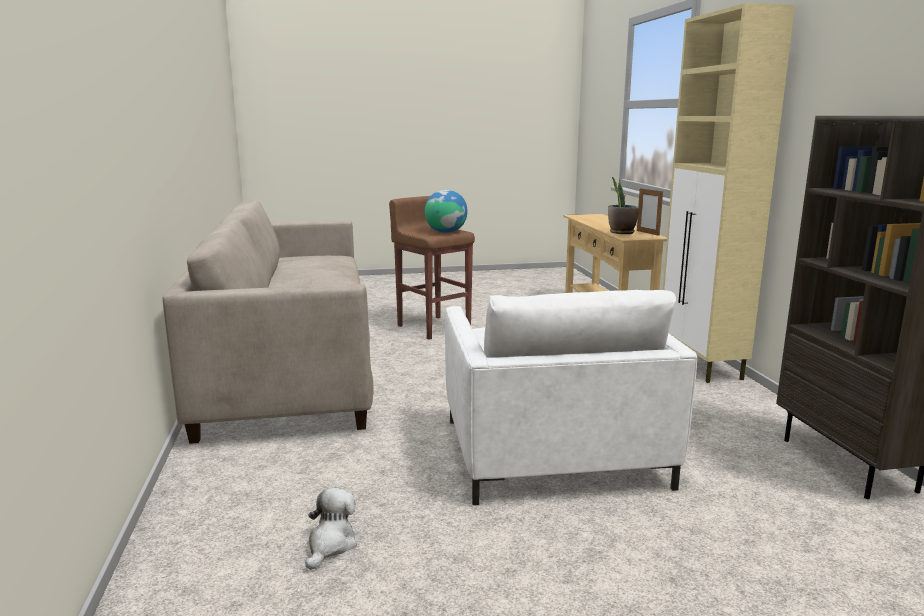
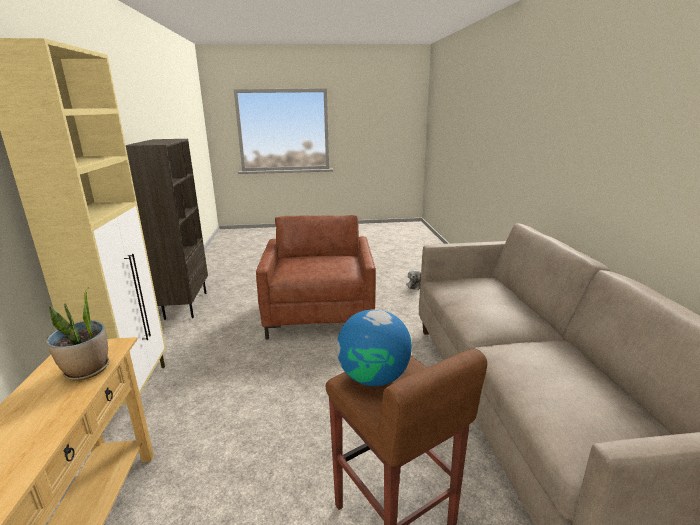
camera: 175 degrees left, 5 degrees up
white armchair [445,290,697,505] -> brown armchair [256,215,376,340]
picture frame [637,188,663,236] -> none

